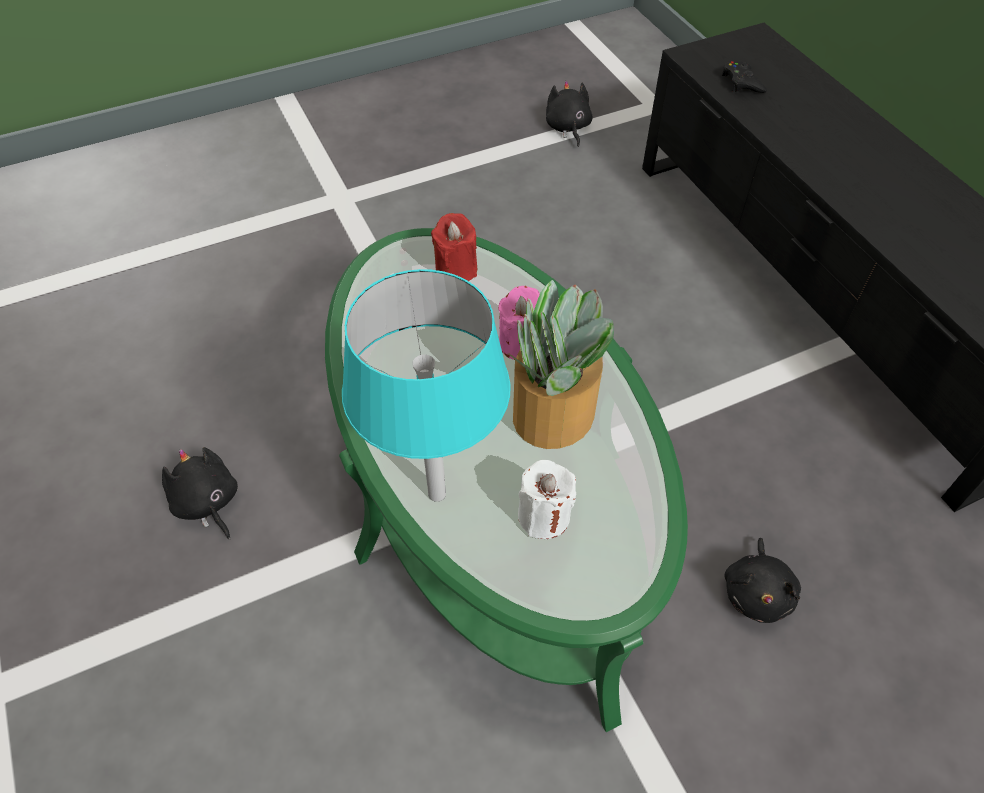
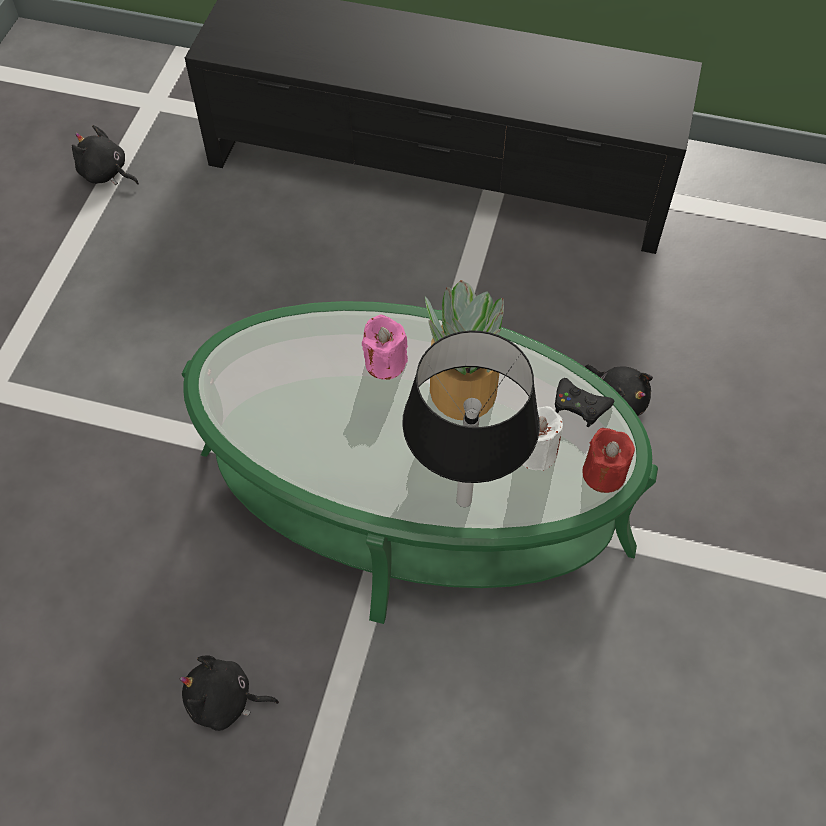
camera: 50 degrees left, 5 degrees up
turquoise table lamp [342,269,511,502] -> black table lamp [402,330,540,507]
red candle [431,213,477,281] -> red candle moved to [582,428,635,493]
black game controller [721,61,767,93] -> black game controller moved to [555,378,615,427]

